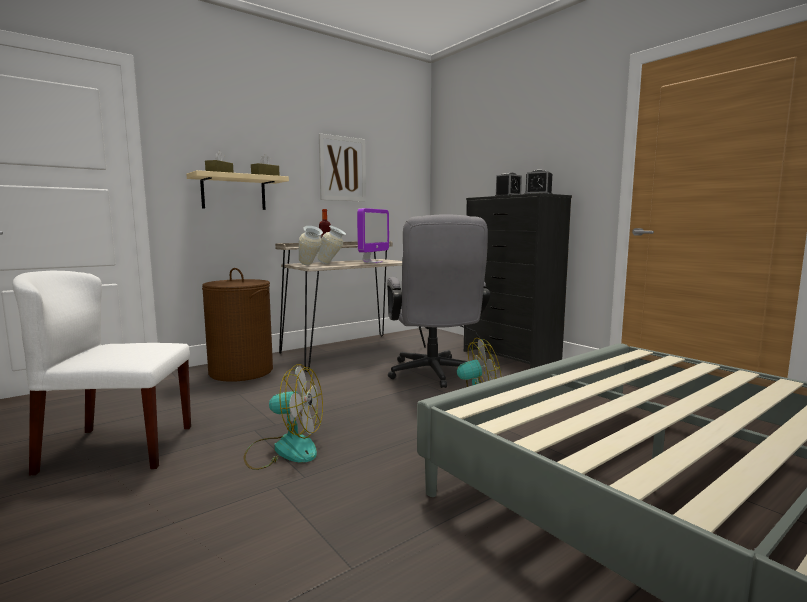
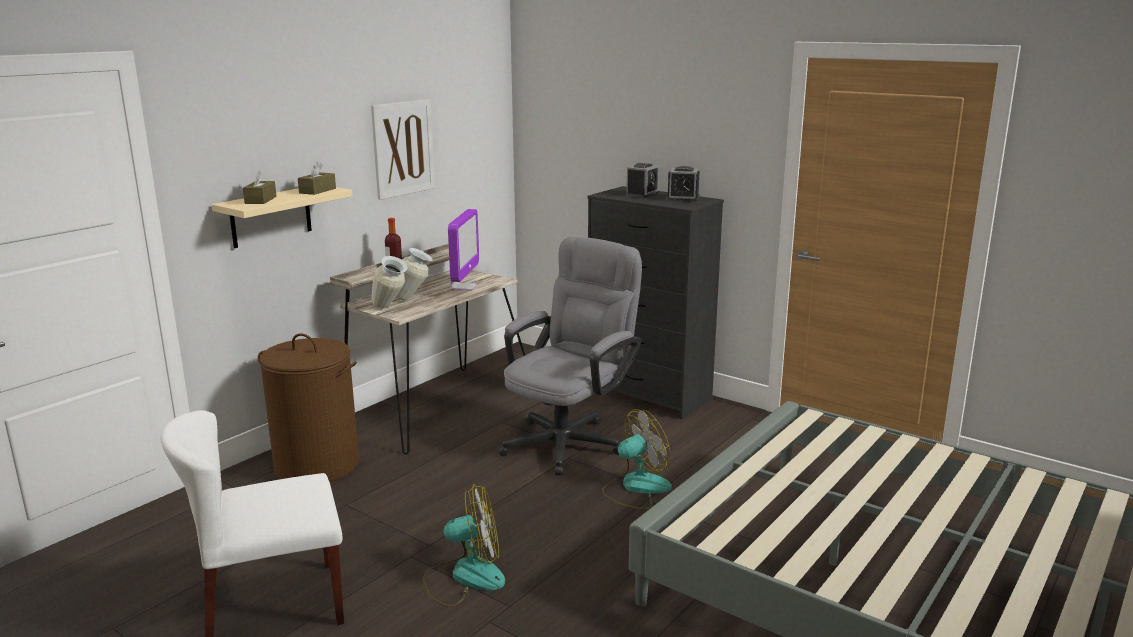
camera: 15 degrees left, 10 degrees up
grey office chair [387,215,490,388] -> grey office chair turned 120 degrees counterclockwise [498,237,642,475]

